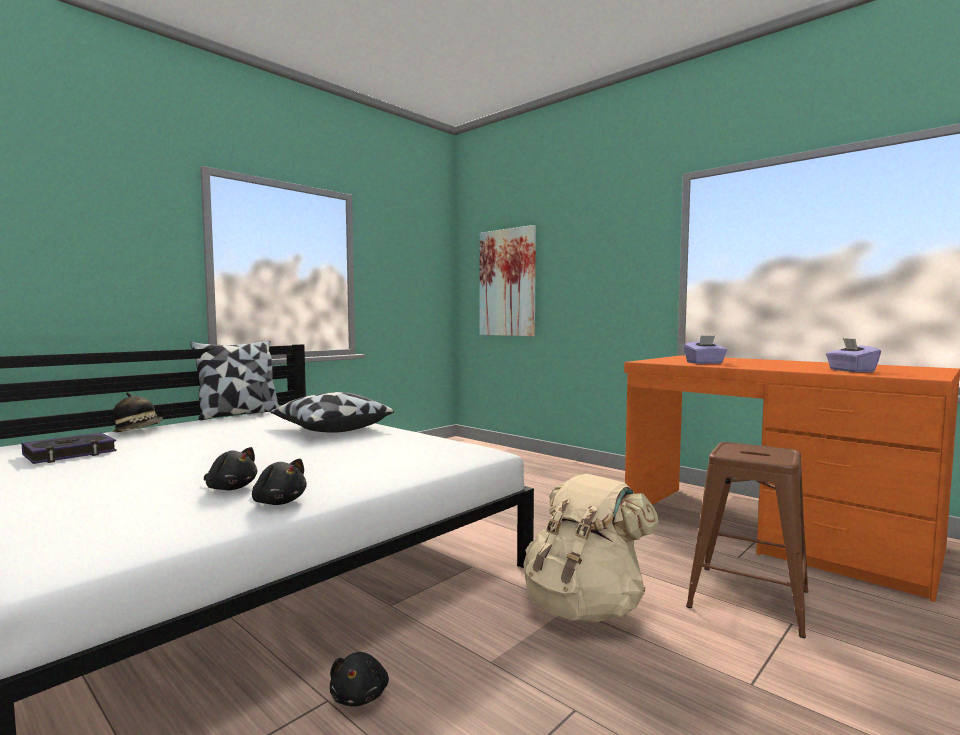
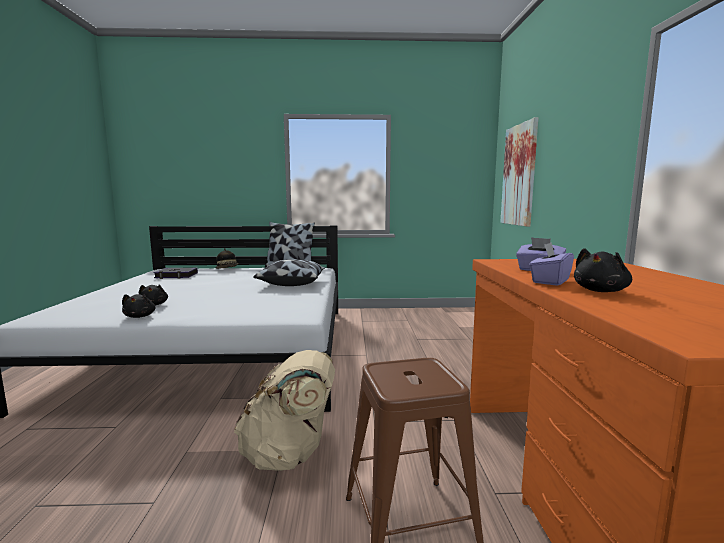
camera: 45 degrees right, 5 degrees up
black plush toy [330,652,389,707] -> black plush toy moved to [574,248,632,292]
purple tissue box [826,338,881,372] -> purple tissue box moved to [529,242,574,286]

